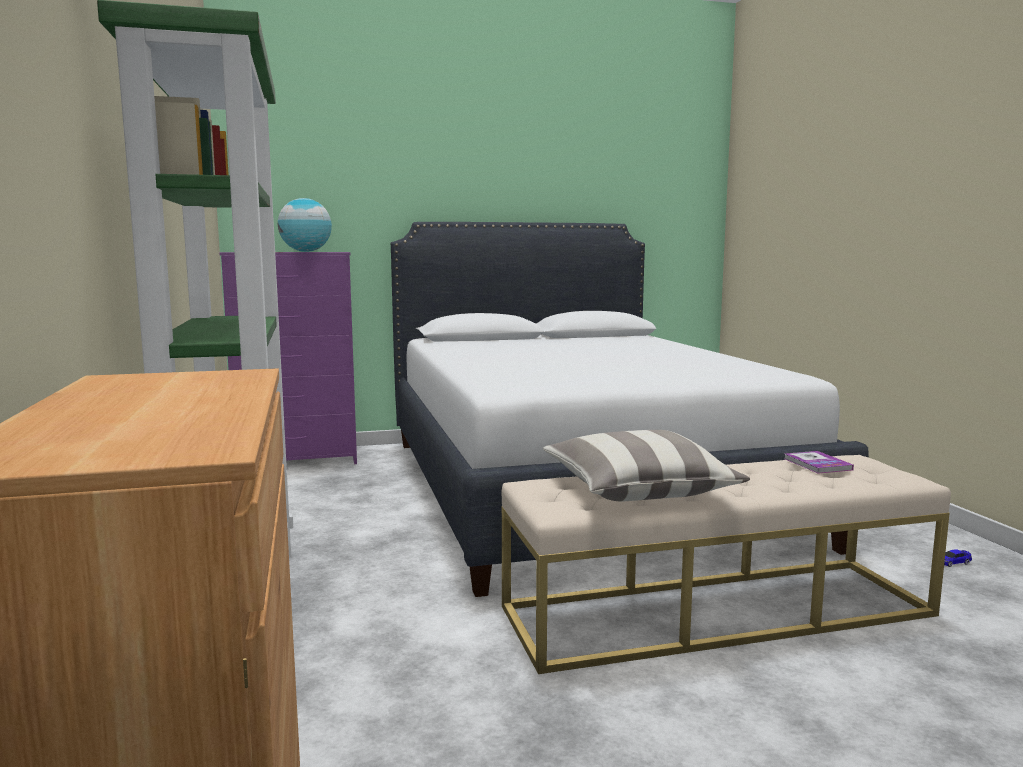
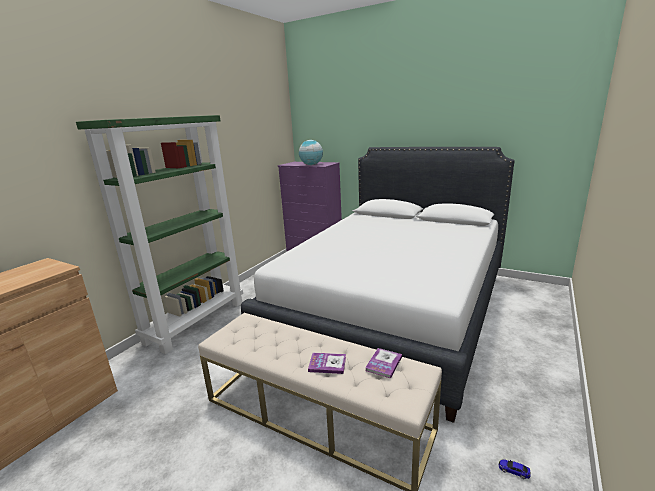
camera: 45 degrees right, 10 degrees up
pillow [543,430,750,501] -> none
none -> book [308,353,346,374]

